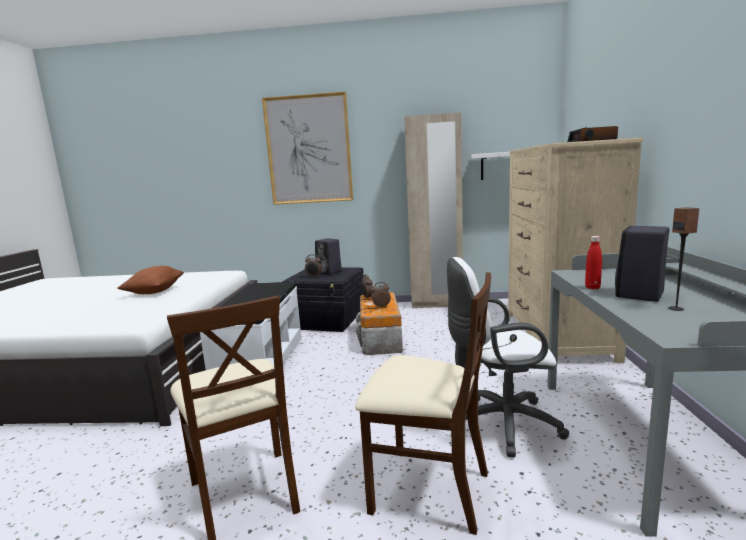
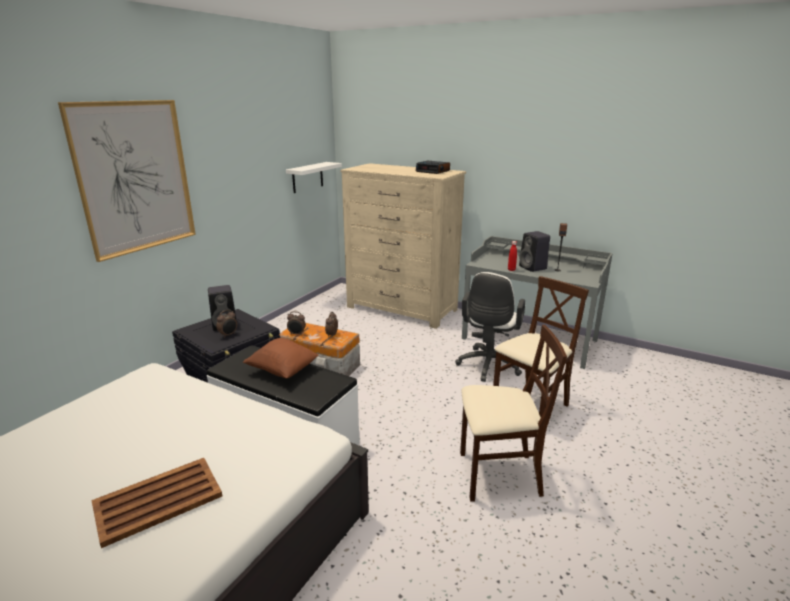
camera: 65 degrees left, 10 degrees up
brown pillow [118,266,184,294] -> brown pillow moved to [243,338,318,378]
beige wardrobe [404,112,463,308] -> none
none -> brown tray [91,458,222,548]

